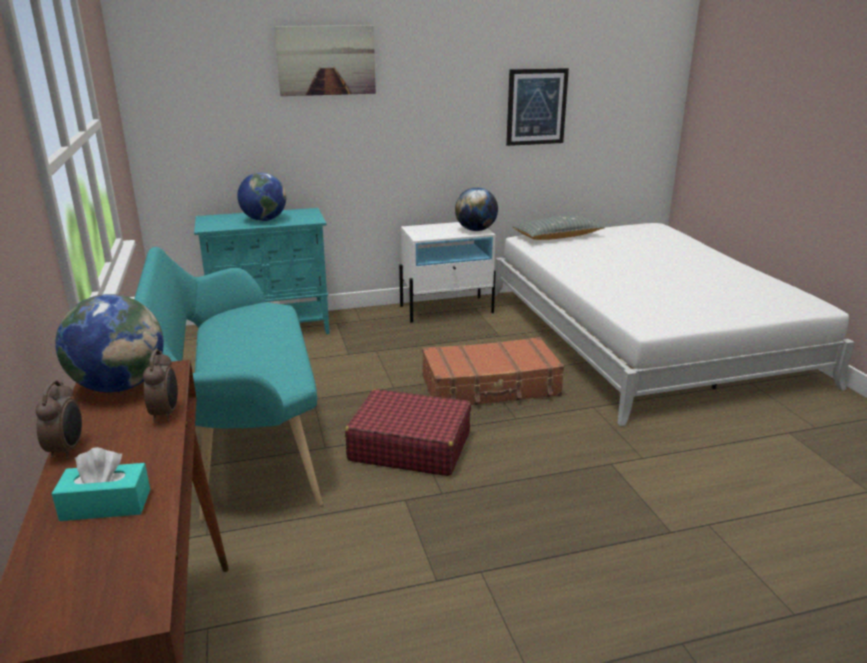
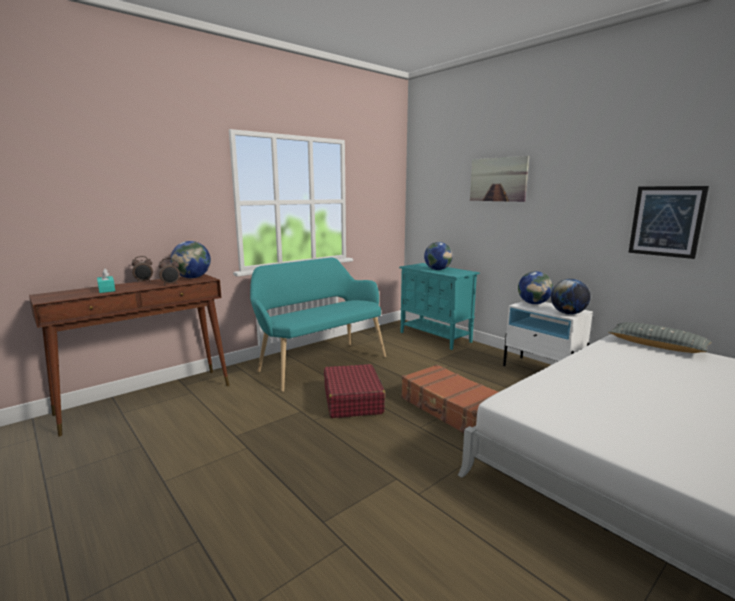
camera: 65 degrees right, 10 degrees down
none -> globe [518,271,553,304]

